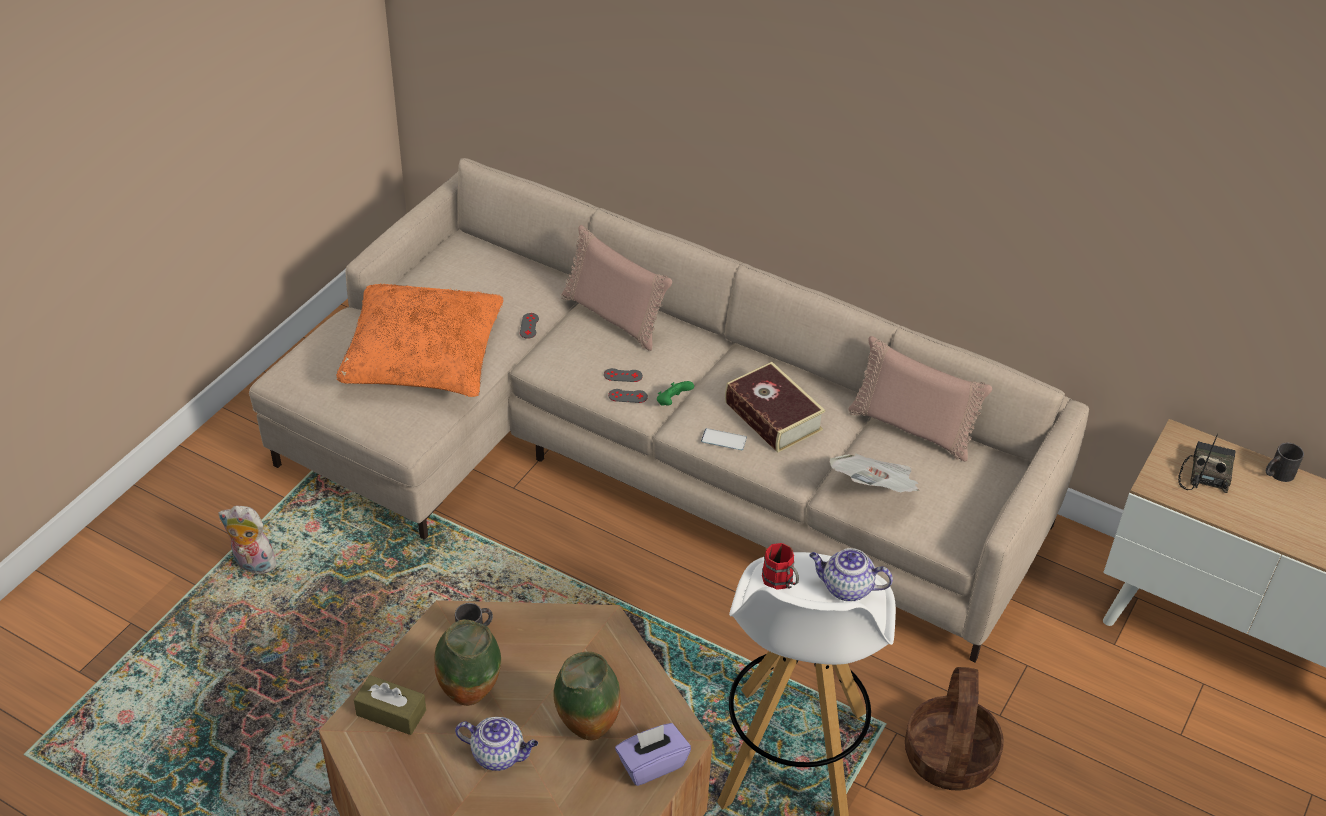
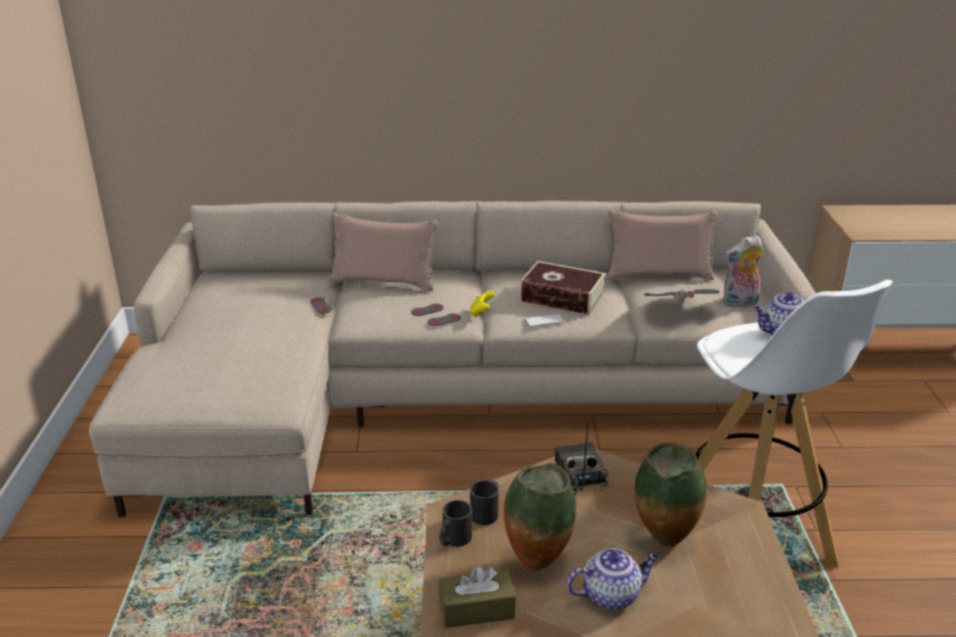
camera: 30 degrees left, 15 degrees down
plush toy [218,506,276,574] -> plush toy moved to [723,235,763,308]
orange pillow [336,283,504,397] -> none
purple tissue box [615,723,691,786] -> none
green game controller [657,381,694,406] -> yellow game controller [470,290,495,317]
red mug [762,543,799,590] -> none
basket [905,667,1004,791] -> none
radio [1178,434,1236,493] -> radio moved to [555,421,608,495]
black mug [1266,443,1304,482] -> black mug moved to [439,500,472,547]

